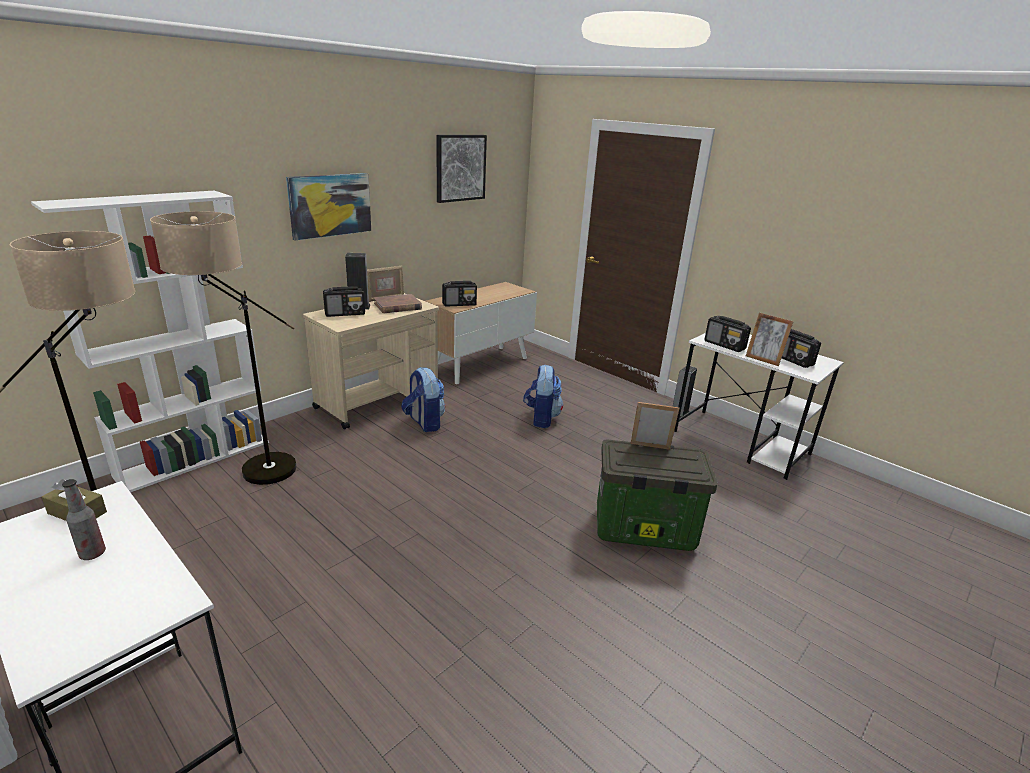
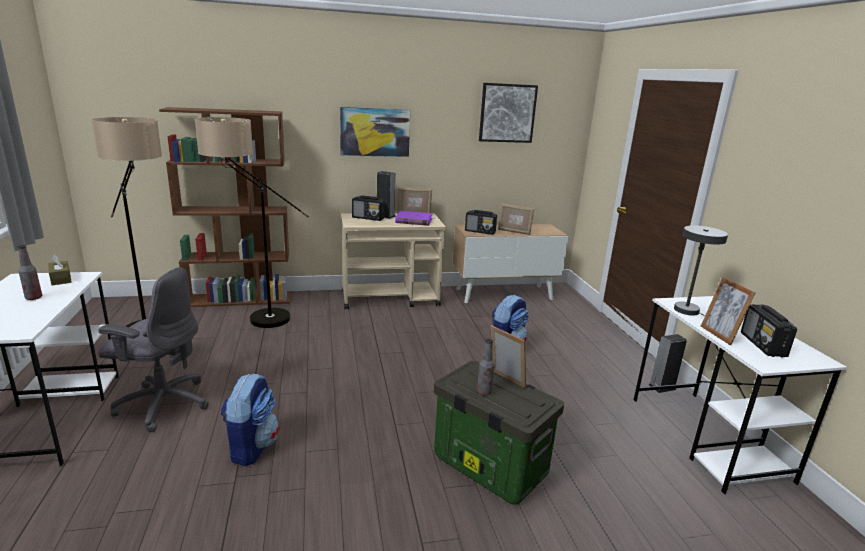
camera: 35 degrees right, 5 degrees down
white bookcase [31,191,269,492] -> brown bookcase [159,107,291,307]
brown book [374,294,422,313] -> purple book [395,211,433,226]
backpack [401,367,445,432] -> backpack moved to [221,373,279,466]
radio [704,316,751,352] -> grey table lamp [674,225,728,316]
none -> grey office chair [98,267,209,433]
none -> bottle [477,339,495,395]
none -> picture frame [498,204,534,235]

